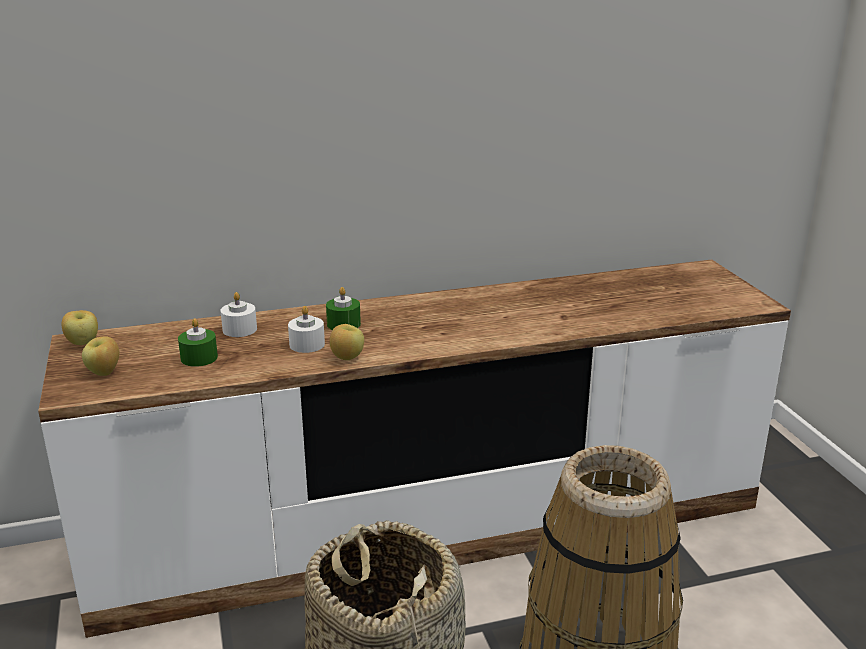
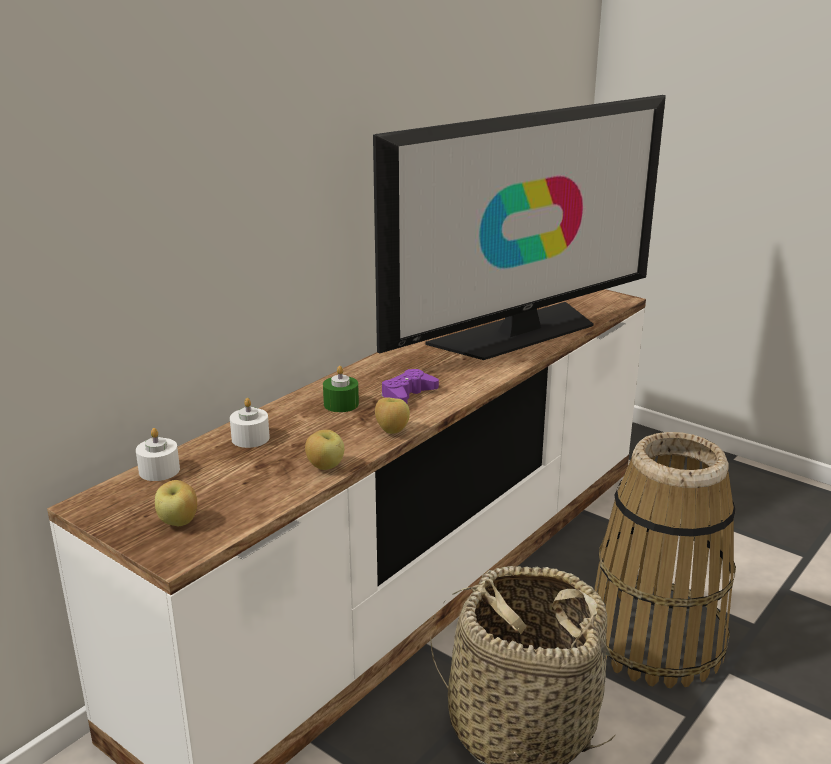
camera: 35 degrees left, 0 degrees up
apple [62,310,98,345] -> apple moved to [305,430,344,470]
green candle [178,318,218,367] -> none
white candle [288,306,325,353] -> white candle moved to [136,428,180,481]
none -> television [373,95,666,360]
none -> purple game controller [382,369,439,403]

